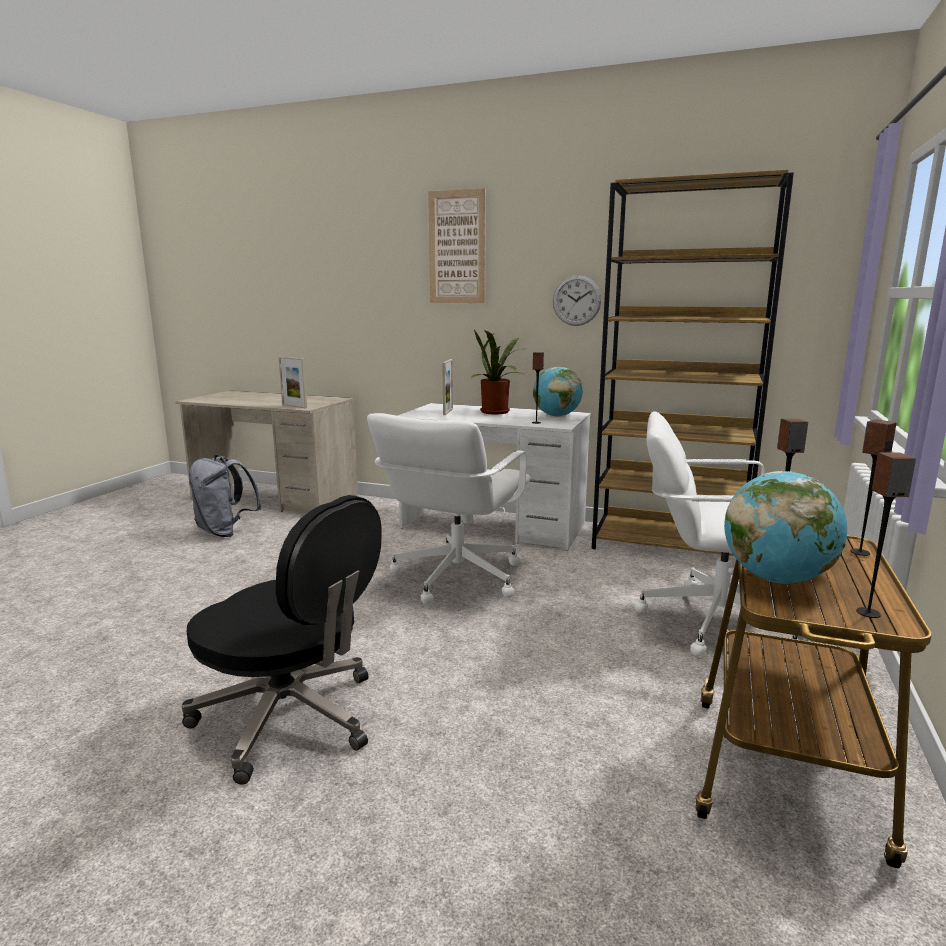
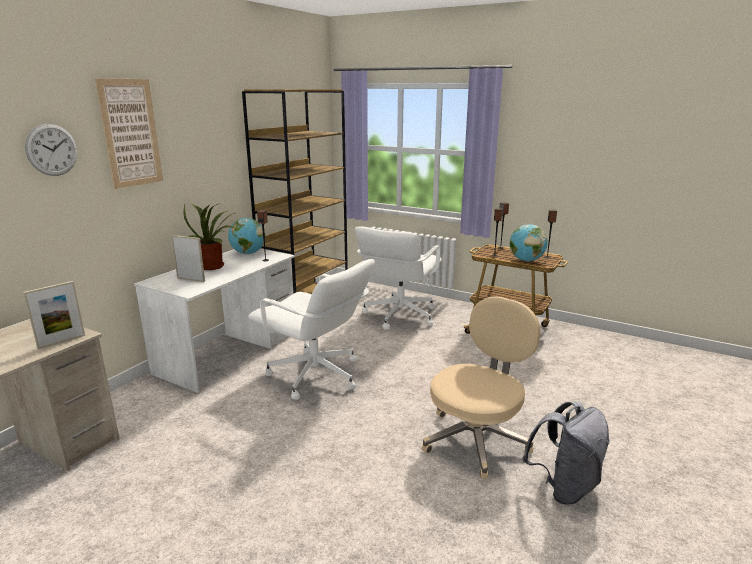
camera: 80 degrees left, 5 degrees up
black office chair [182,495,382,785] -> beige office chair [422,296,541,479]
grey backpack [189,455,262,537] -> grey backpack moved to [522,401,610,505]
wall clock [553,275,601,326] -> wall clock moved to [25,124,78,176]

